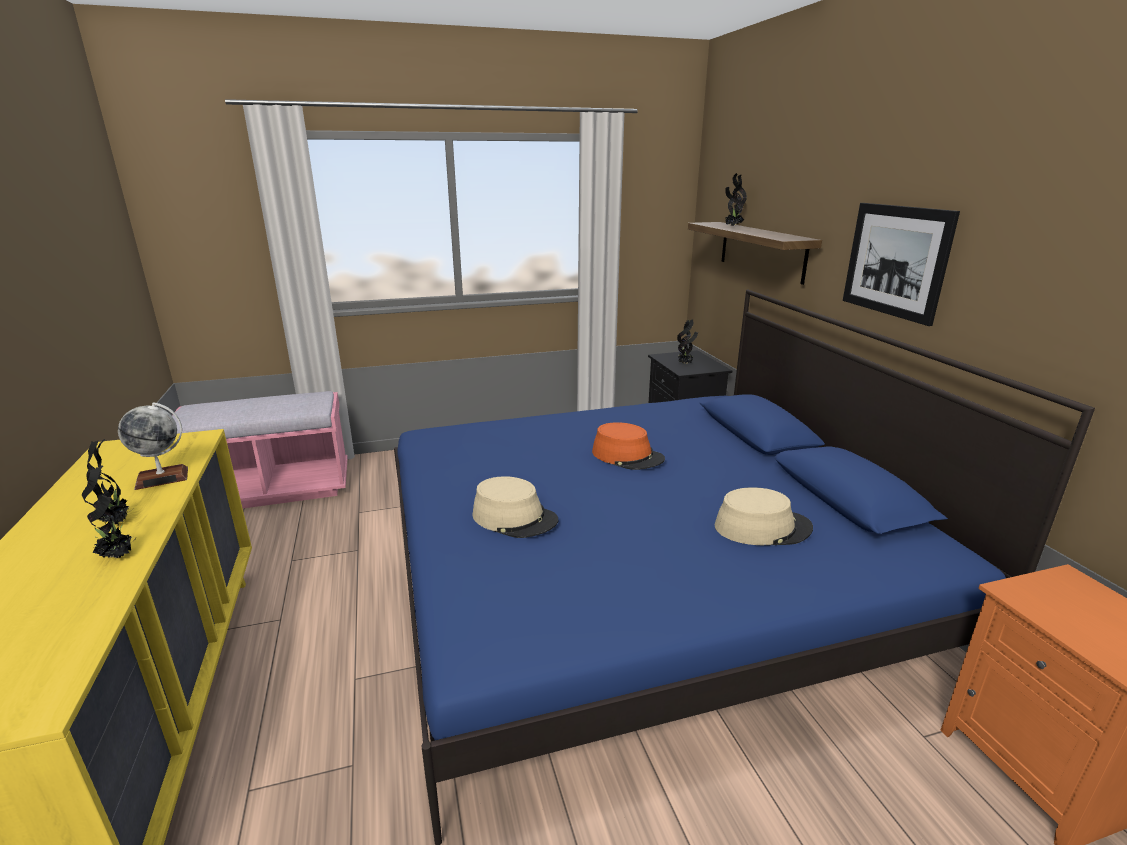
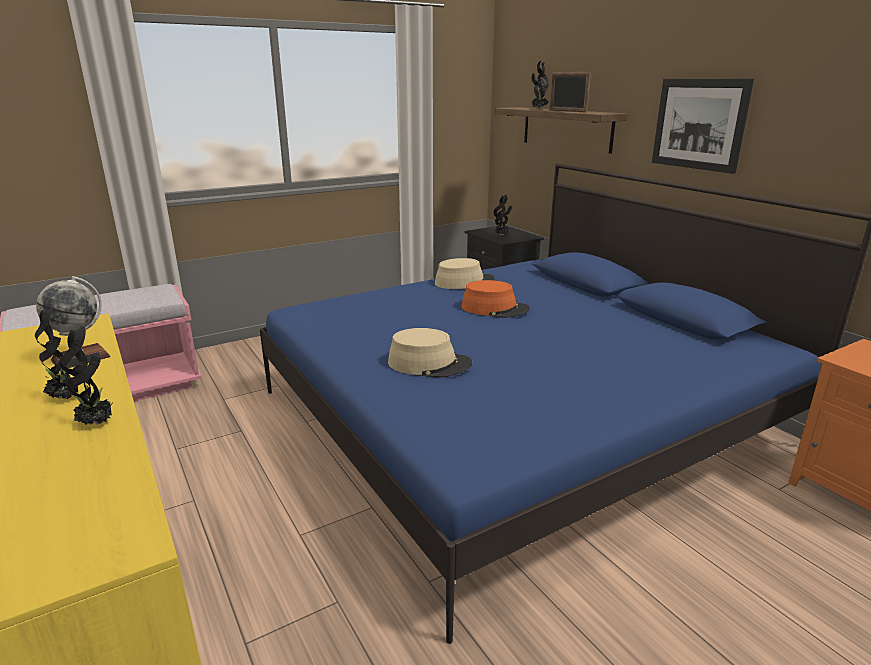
camera: 15 degrees left, 0 degrees up
beige hat [715,487,813,546] -> beige hat moved to [435,258,495,289]
none -> picture frame [549,72,591,112]

